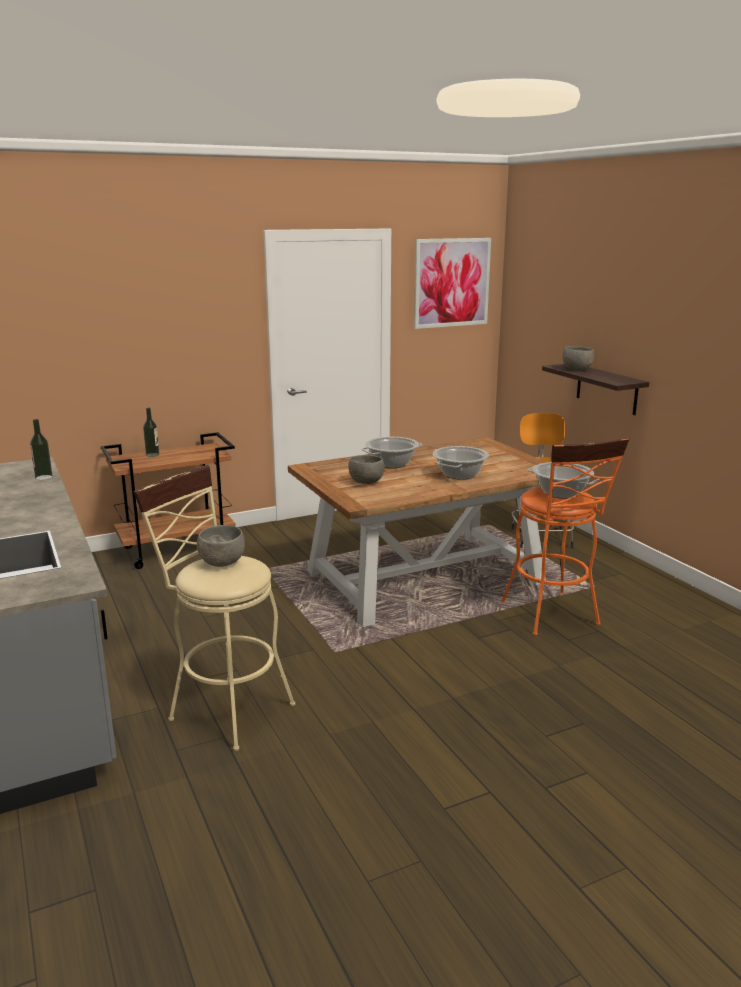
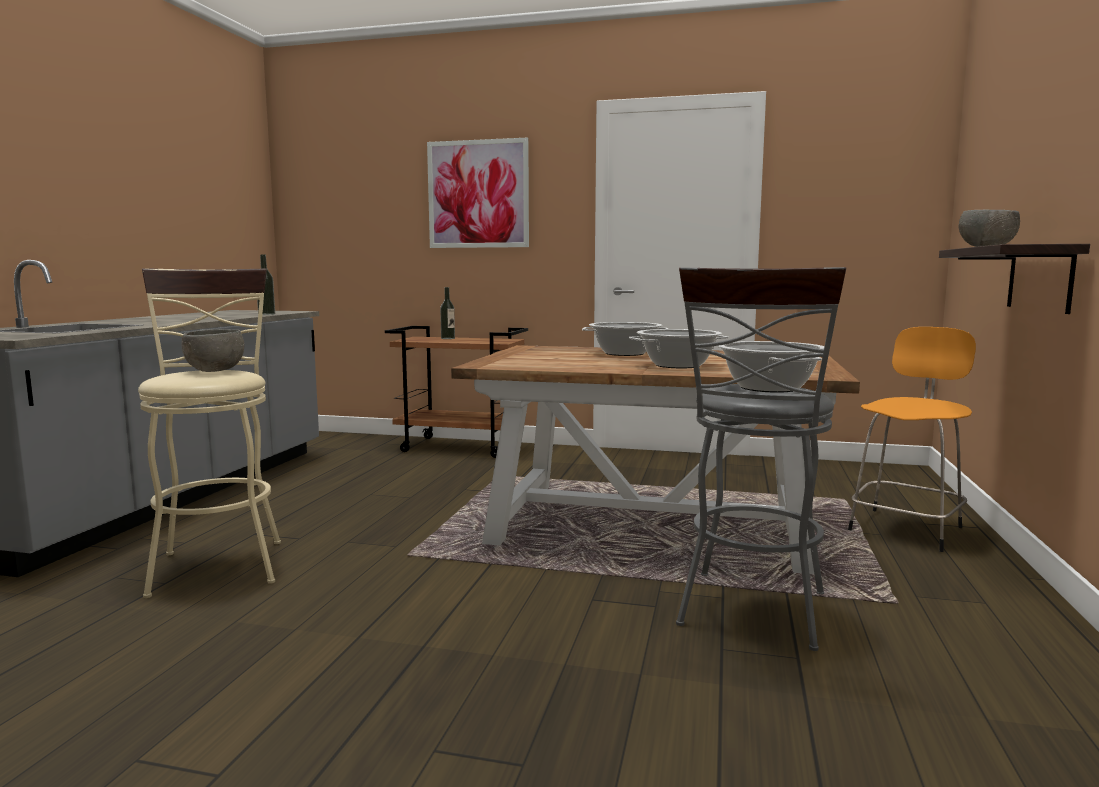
camera: 40 degrees right, 10 degrees down
grey bowl [348,455,385,484] -> none
picture [414,238,491,329] -> picture moved to [427,137,529,248]
orange stool [501,438,629,636] -> grey stool [676,267,846,651]

